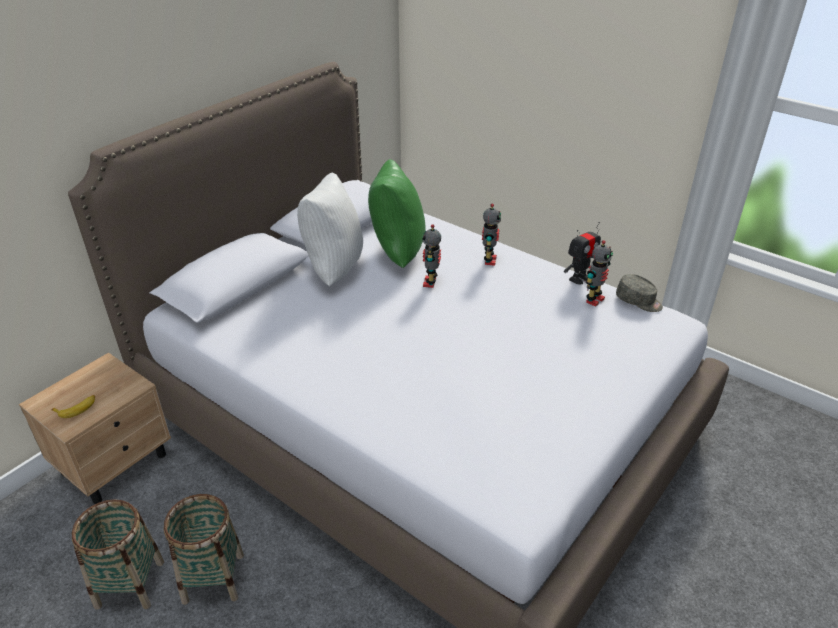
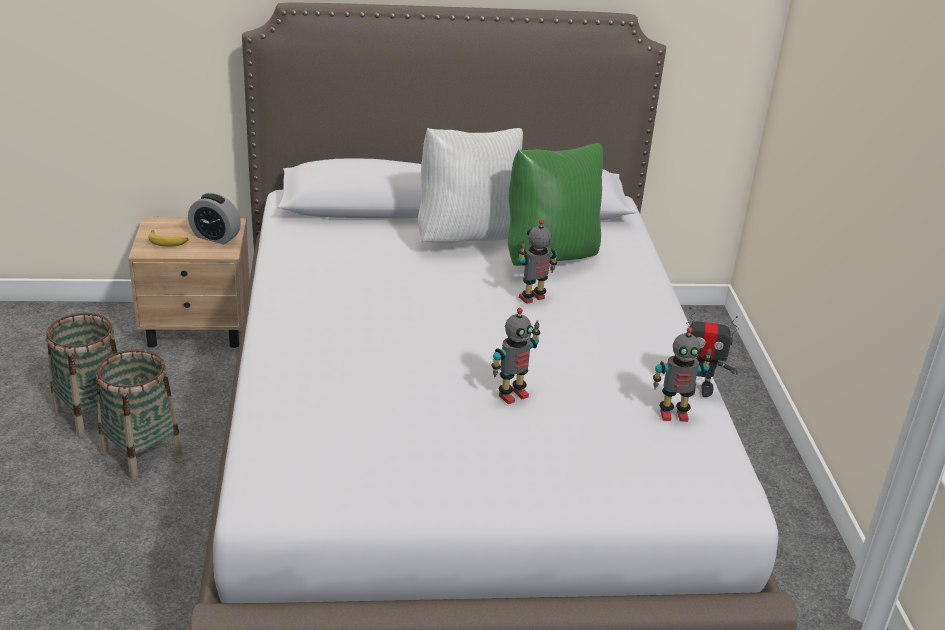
camera: 45 degrees right, 5 degrees down
toy robot [482,203,501,266] -> toy robot moved to [491,308,540,404]
grey cap [616,274,663,312] -> none
none -> alarm clock [188,193,241,245]

